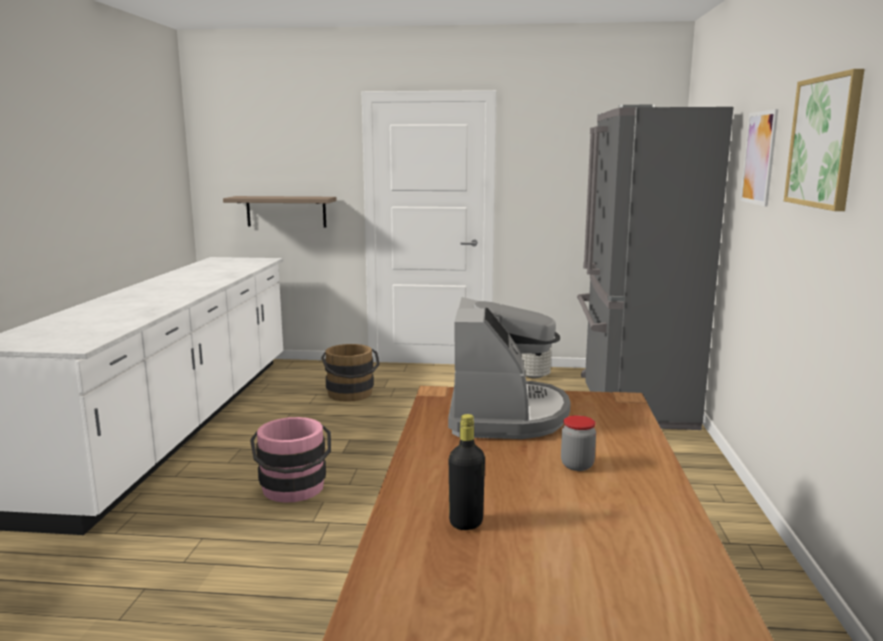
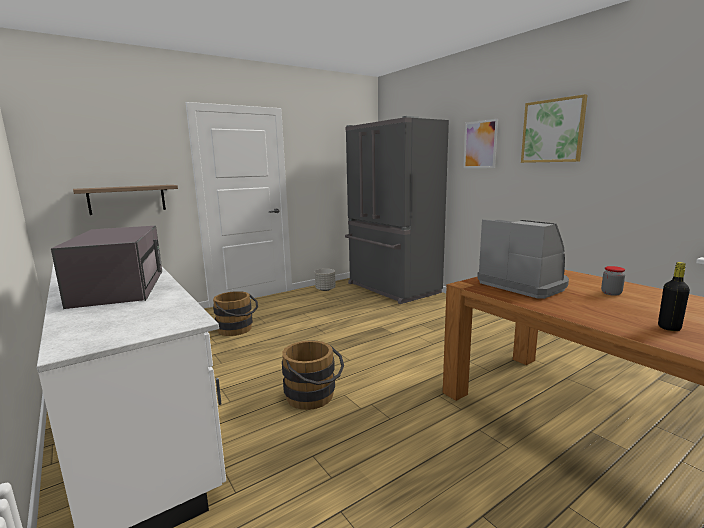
camera: 40 degrees left, 0 degrees up
pink bucket [250,417,331,503] -> brown bucket [282,340,344,410]
none -> grey microwave [51,226,162,309]

